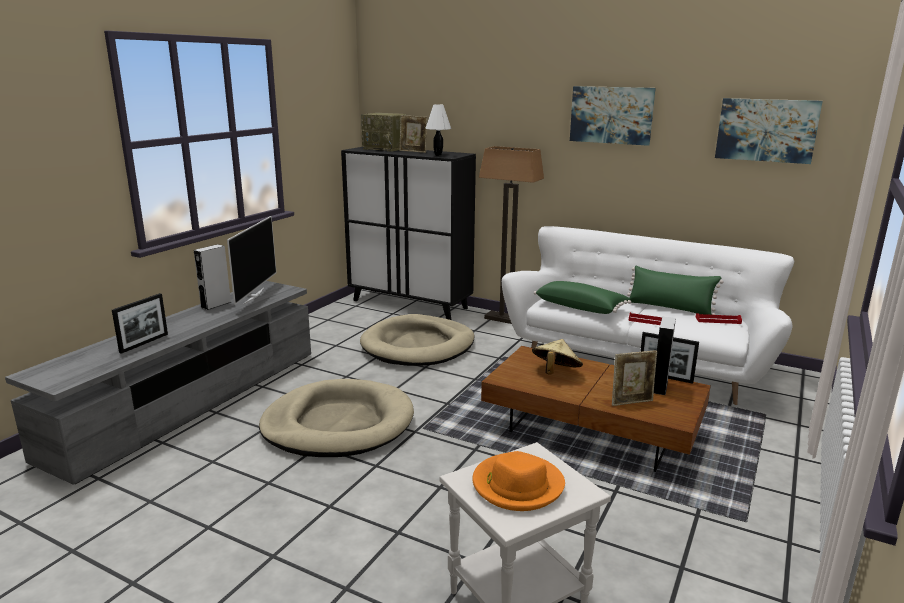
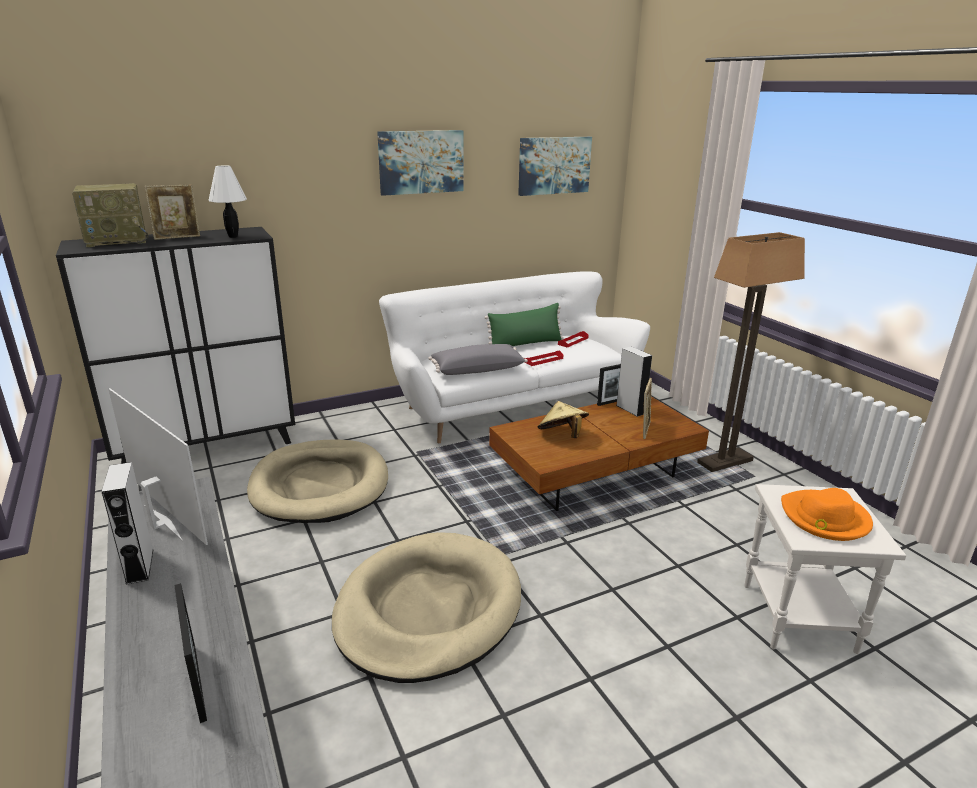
camera: 55 degrees left, 5 degrees up
floor lamp [479,146,544,324] -> floor lamp moved to [697,232,805,472]
green pillow [533,281,631,314] -> grey pillow [428,344,528,375]

